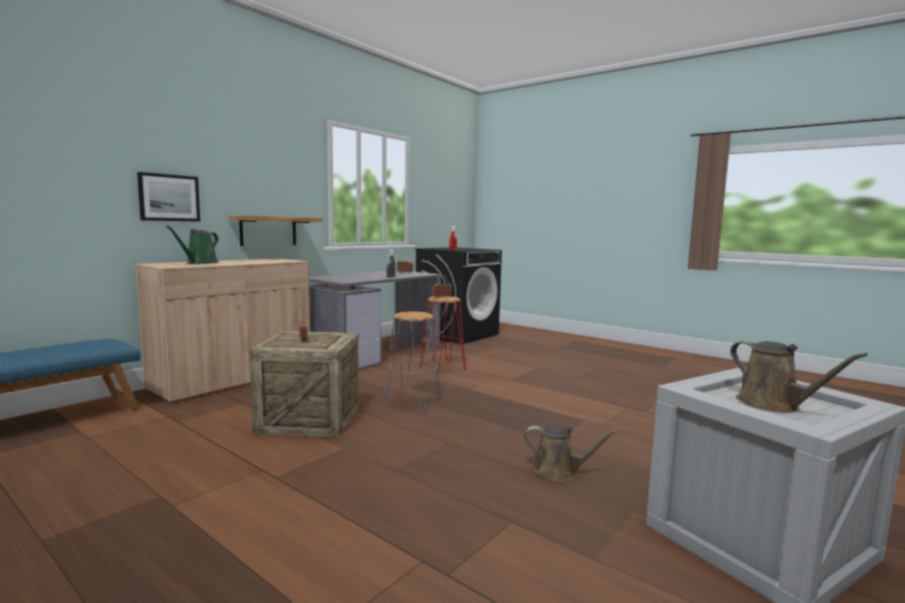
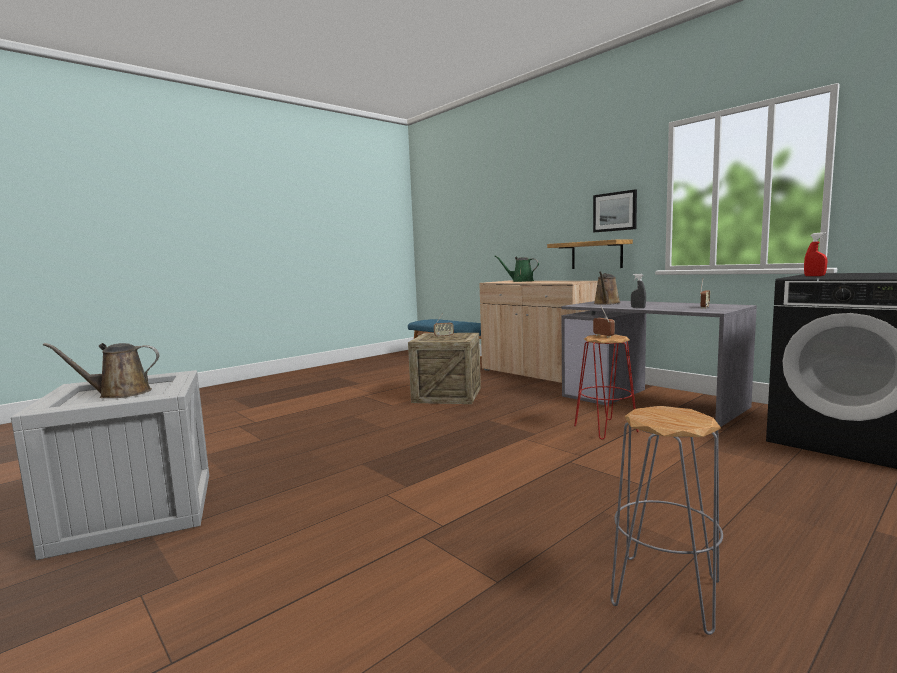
camera: 100 degrees right, 0 degrees up
picture [137,172,200,222] -> picture moved to [593,189,637,232]
grey stool [385,311,440,411] -> grey stool moved to [610,406,723,635]
brown watering can [524,425,619,481] -> brown watering can moved to [594,272,621,305]

